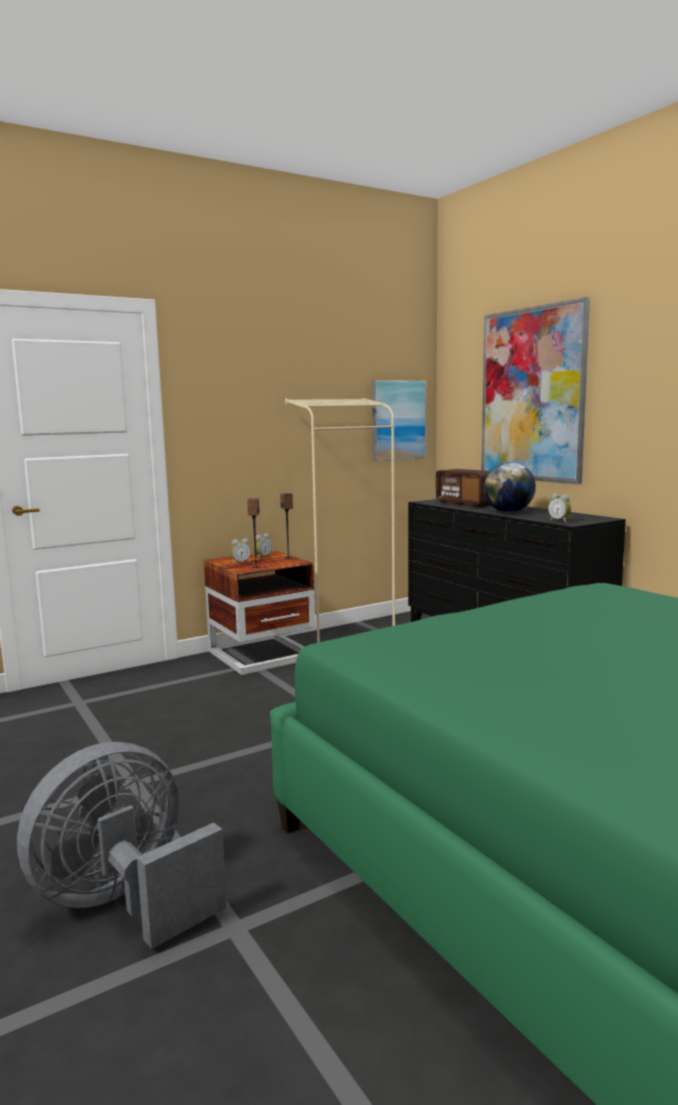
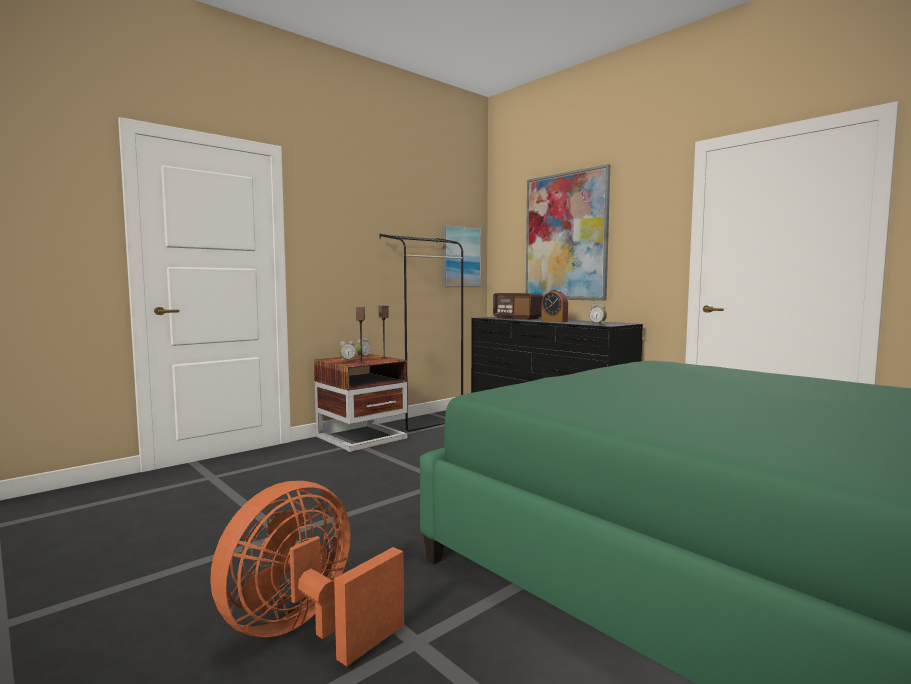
camera: 10 degrees left, 5 degrees down
grey fan [17,742,227,949] -> orange fan [210,481,404,666]
beige clothes rack [285,398,395,643] -> black clothes rack [379,234,463,432]
globe [484,462,536,512] -> alarm clock [541,290,568,322]

